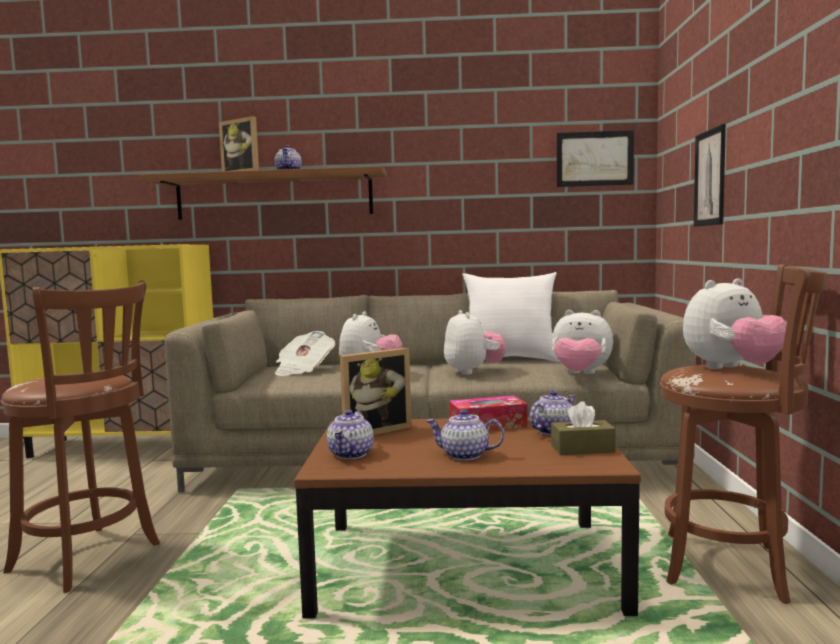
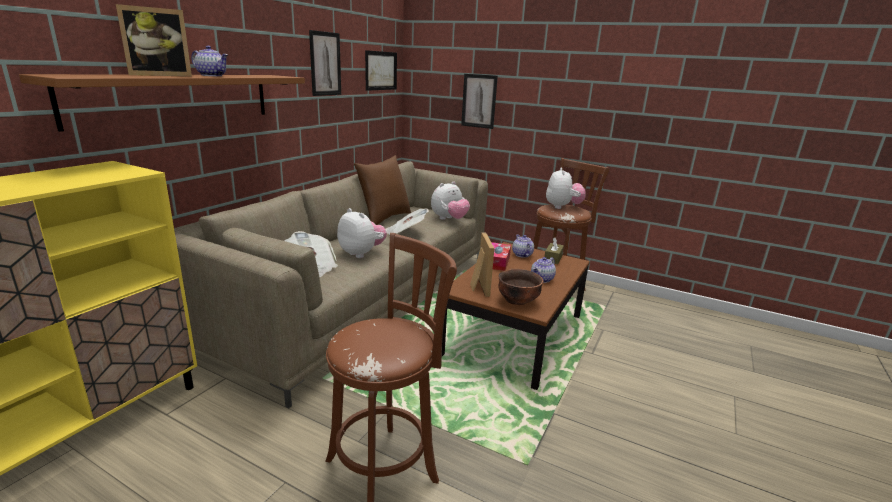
camera: 65 degrees left, 15 degrees up
teapot [327,410,374,459] -> brown bowl [498,269,544,305]
plush toy [444,310,506,375] -> newspaper [385,209,429,235]
white pillow [462,272,560,362] -> brown pillow [354,155,411,225]
none -> picture [309,30,341,96]

